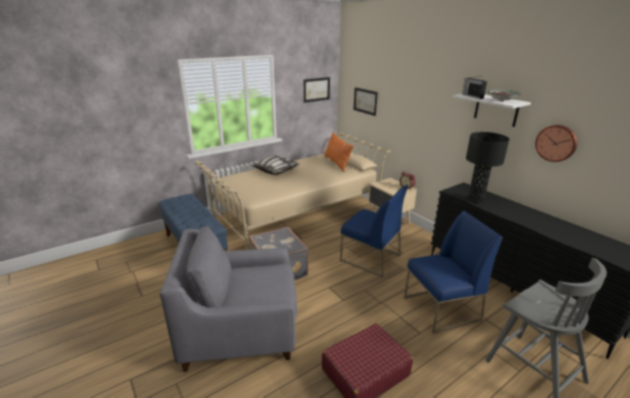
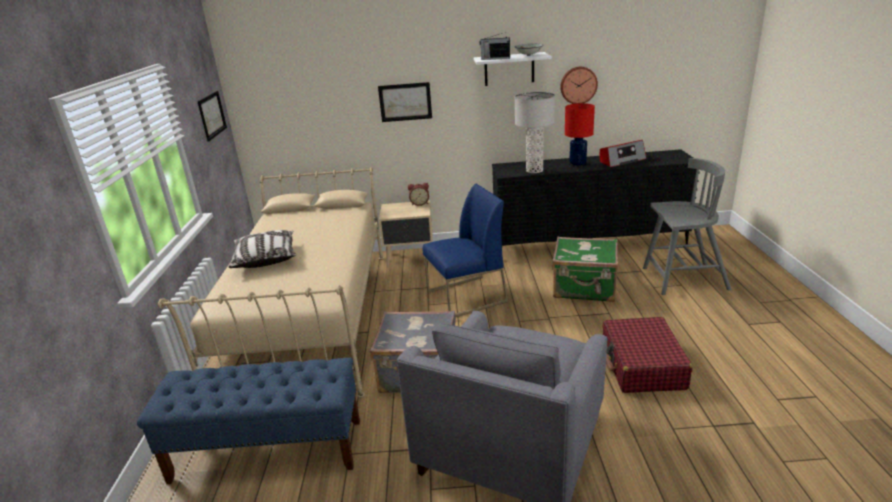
camera: 55 degrees left, 0 degrees up
orange pillow [324,133,354,172] -> none
picture [354,87,378,116] -> picture moved to [378,82,432,122]
blue chair [404,211,503,334] -> green suitcase [552,237,618,302]
black table lamp [466,132,509,203] -> white table lamp [515,92,555,173]
none -> red table lamp [565,103,595,165]
none -> radio [599,140,647,167]

